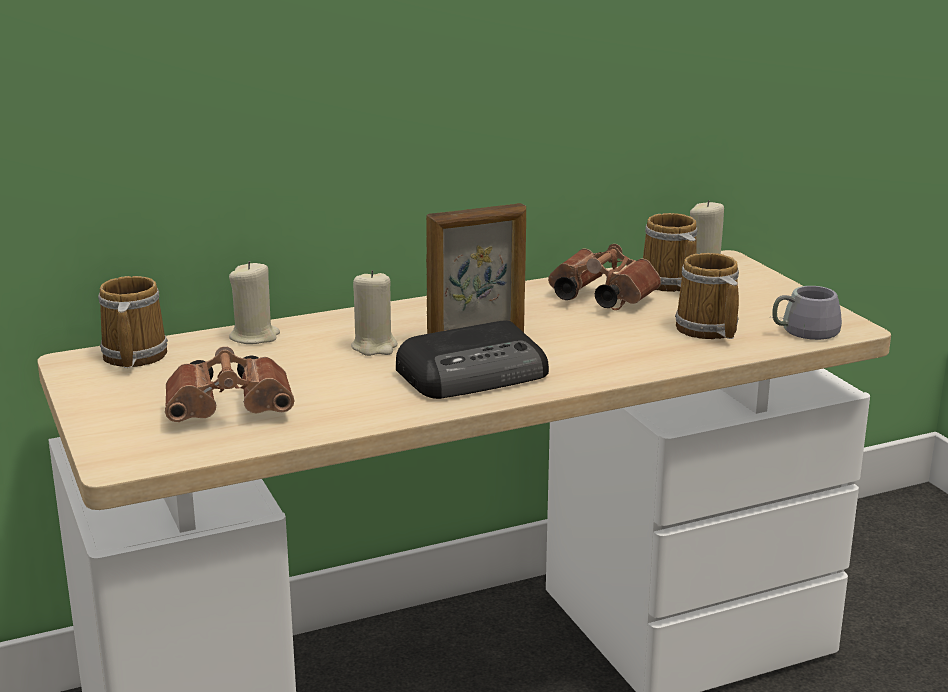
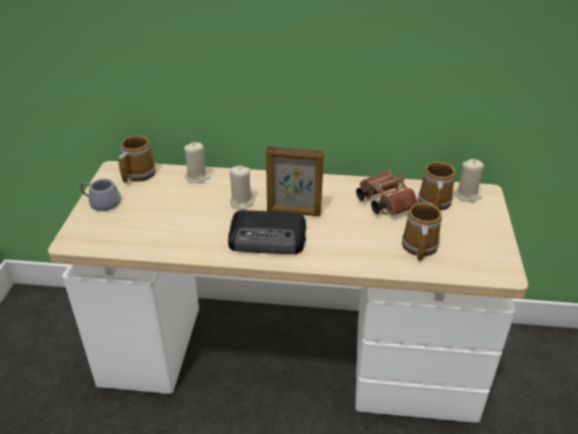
camera: 30 degrees right, 15 degrees up
brown binoculars [165,346,294,422] -> none
grey mug [771,286,842,340] -> grey mug moved to [80,179,121,211]

